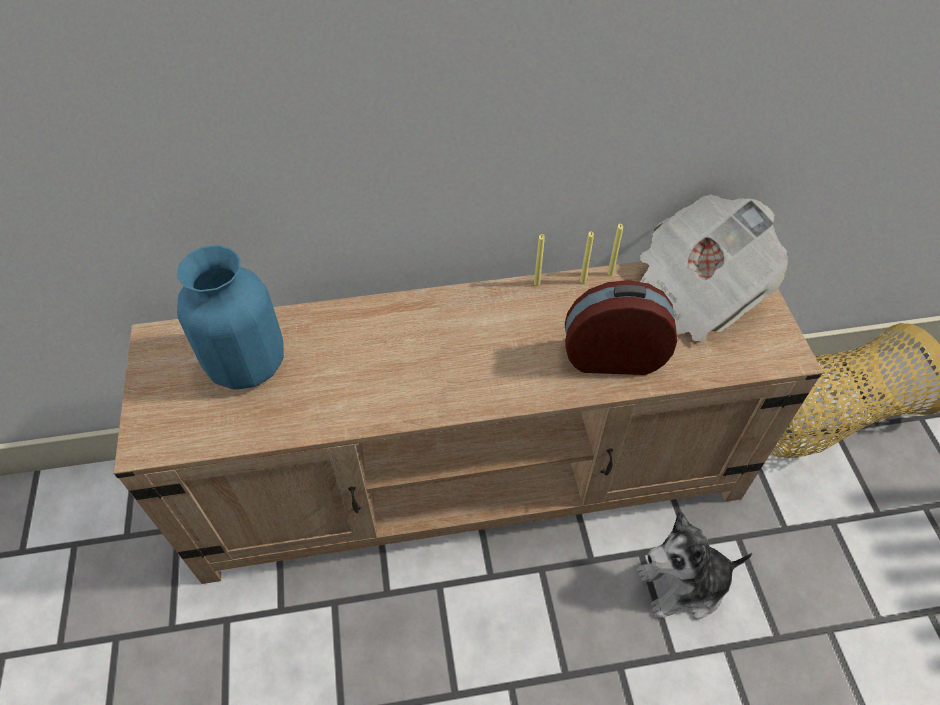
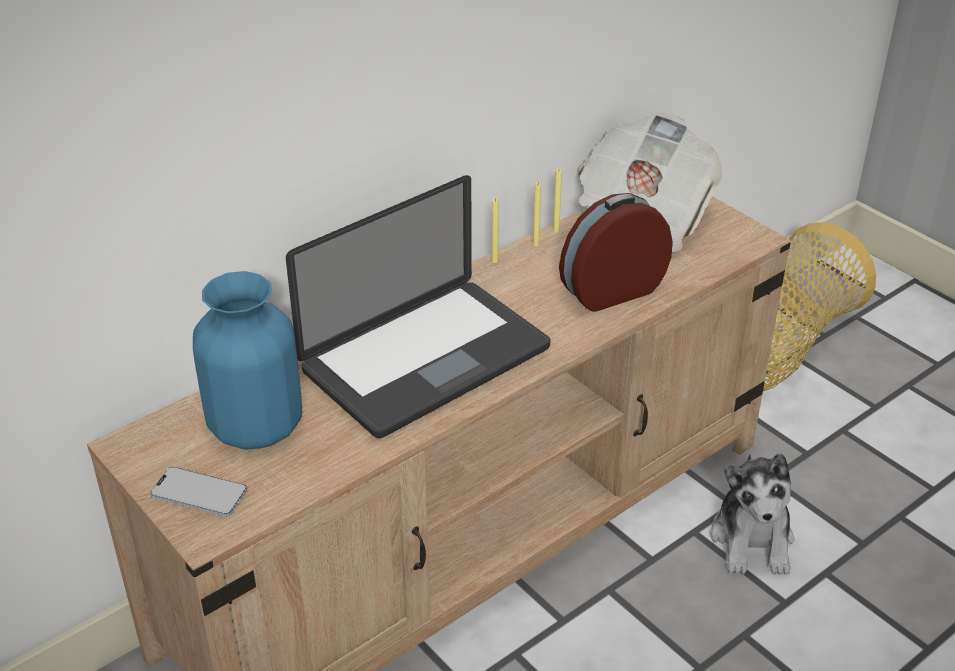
camera: 30 degrees left, 15 degrees down
plush toy [637,510,753,619] -> plush toy turned 45 degrees counterclockwise [711,453,794,575]
none -> phone [150,467,247,517]
none -> laptop [286,175,550,438]

